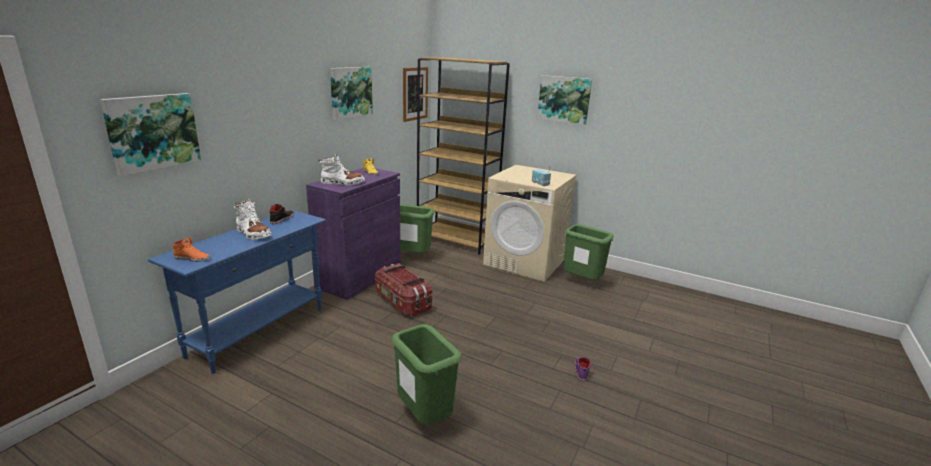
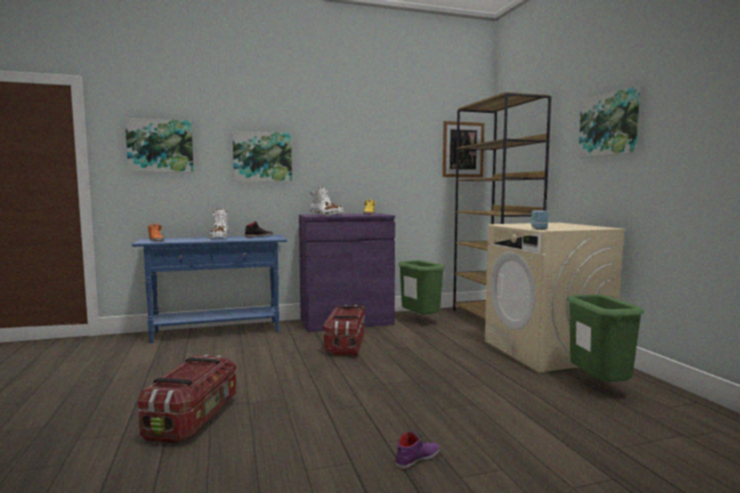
camera: 45 degrees right, 15 degrees down
picture [330,67,373,120] -> picture moved to [232,131,292,182]
green trash can [391,324,462,425] -> storage box [138,355,236,443]

